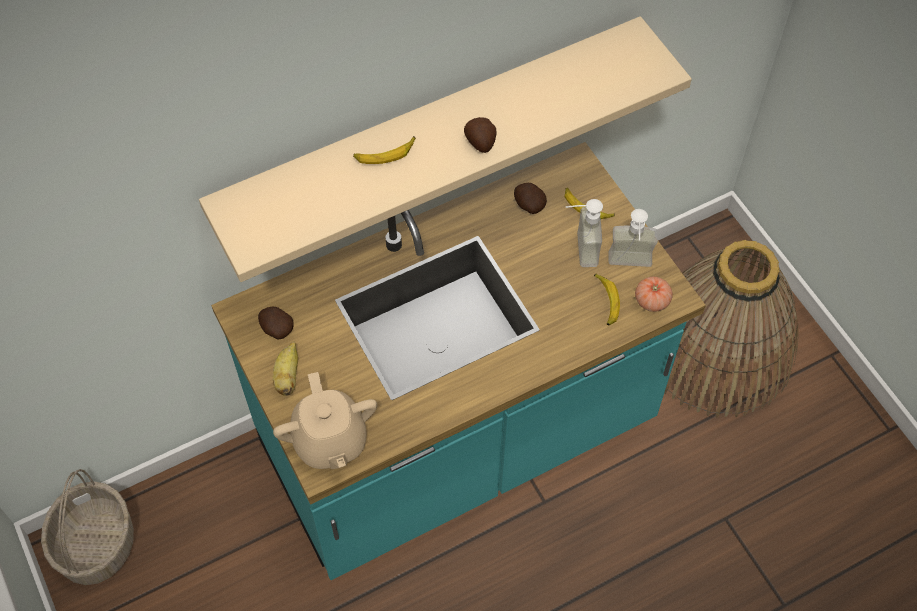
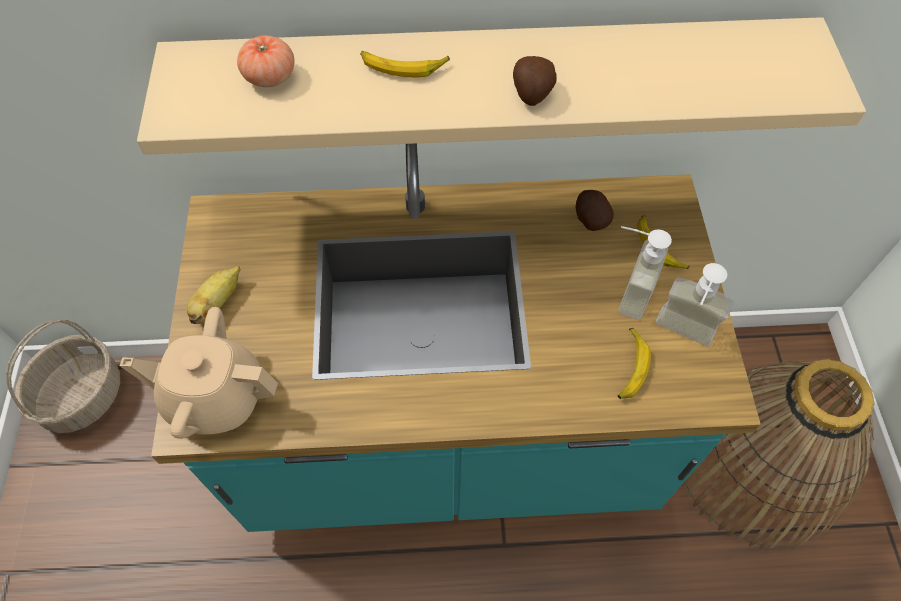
camera: 25 degrees right, 0 degrees up
potato [258,307,294,340] -> none
beige teapot [273,372,377,469] -> beige teapot turned 90 degrees clockwise [120,307,278,439]
tomato [635,277,673,312] -> tomato moved to [237,35,294,87]

